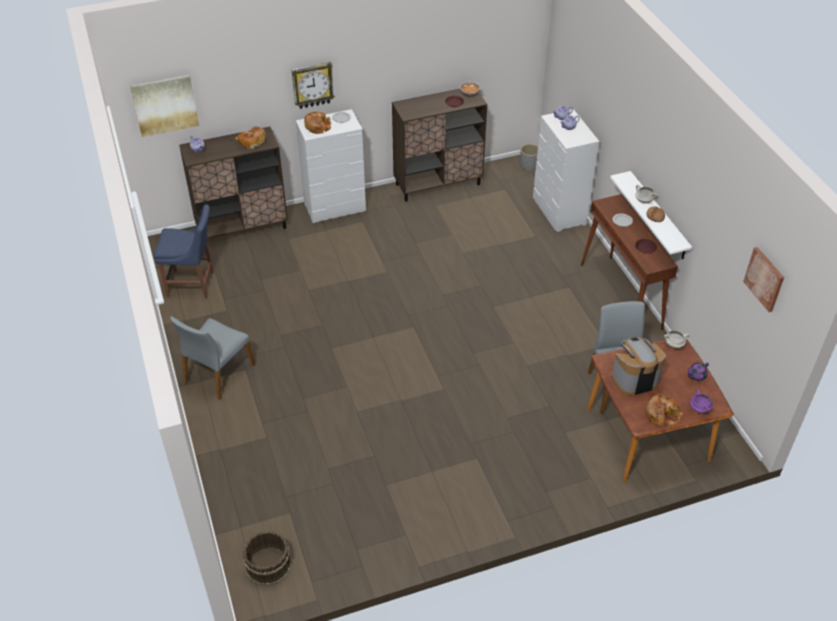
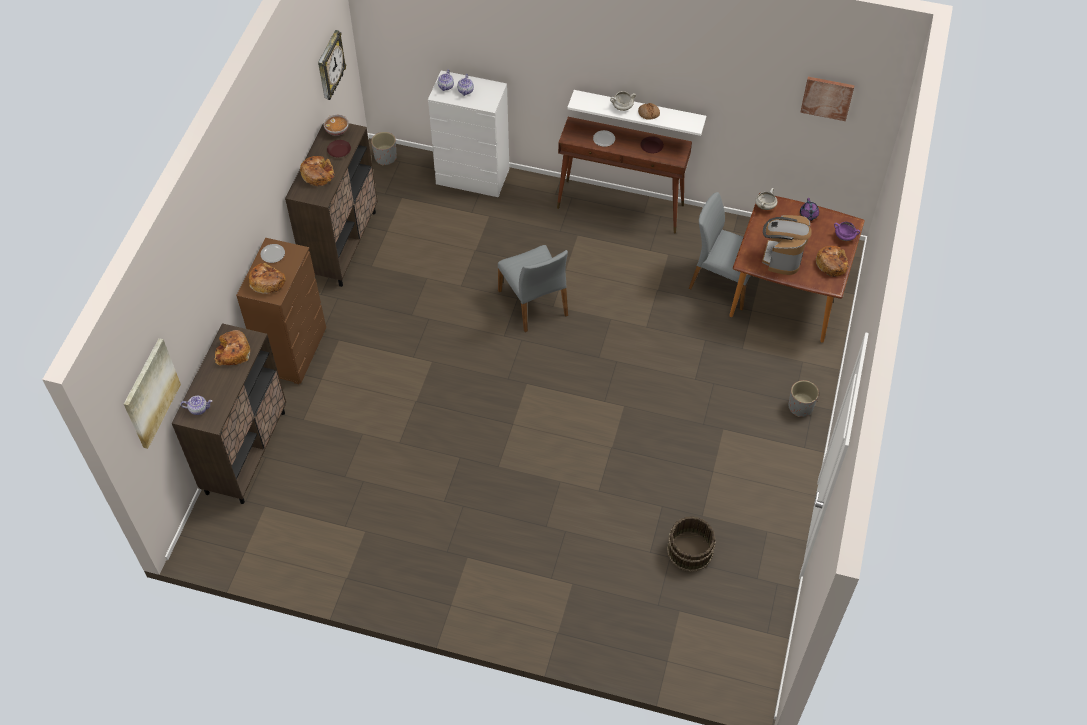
camera: 55 degrees left, 10 degrees up
blue chair [154,204,214,298] -> none
grey chair [170,316,255,400] -> grey chair moved to [498,245,568,332]
brown bucket [243,531,292,586] -> brown bucket moved to [667,516,716,572]
wall clock [291,62,335,109] -> wall clock moved to [318,30,347,100]
white dresser [296,109,366,223] -> brown dresser [236,238,326,384]
none -> bread [300,156,335,186]
none -> grey planter [788,380,819,417]

